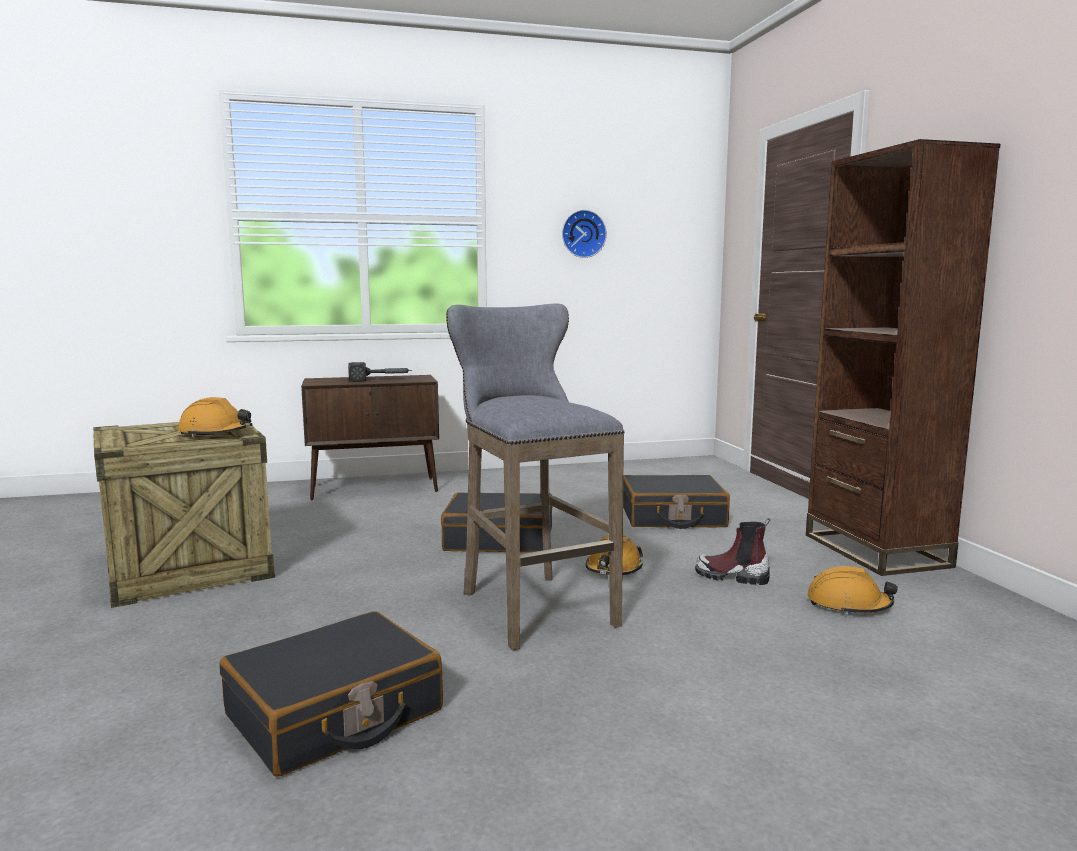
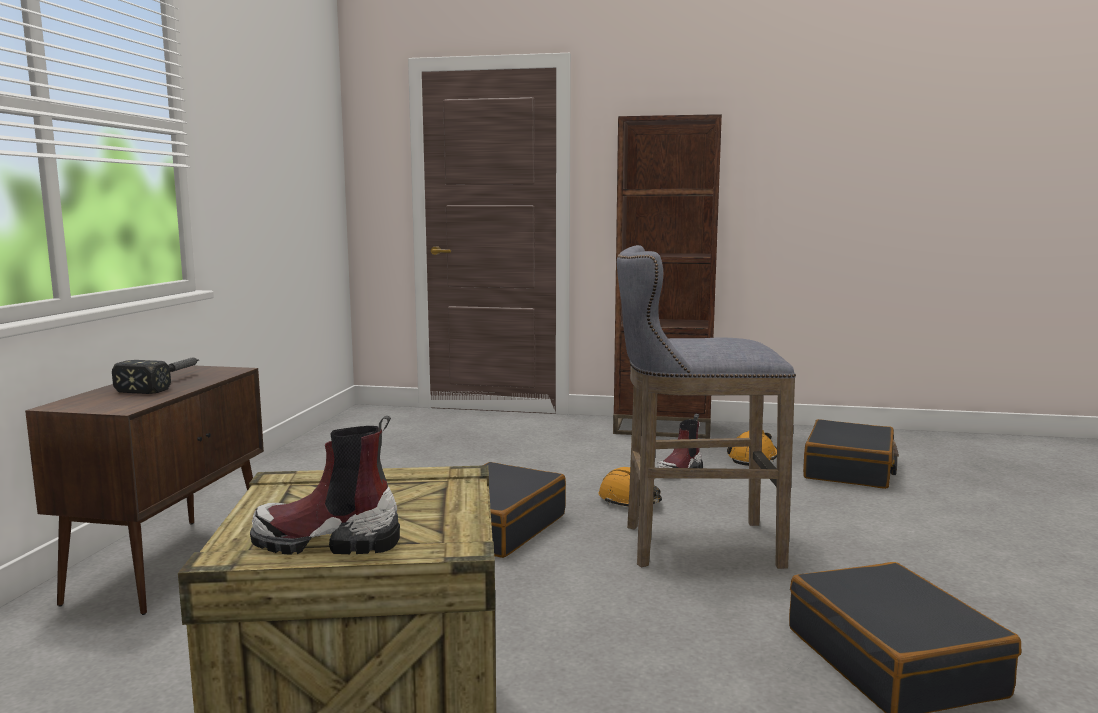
camera: 65 degrees left, 0 degrees up
orange hard hat [178,397,253,437] -> none
wall clock [562,210,607,258] -> none
black suitcase [623,475,730,529] -> black suitcase moved to [803,419,899,489]
none -> boot [250,416,400,555]

